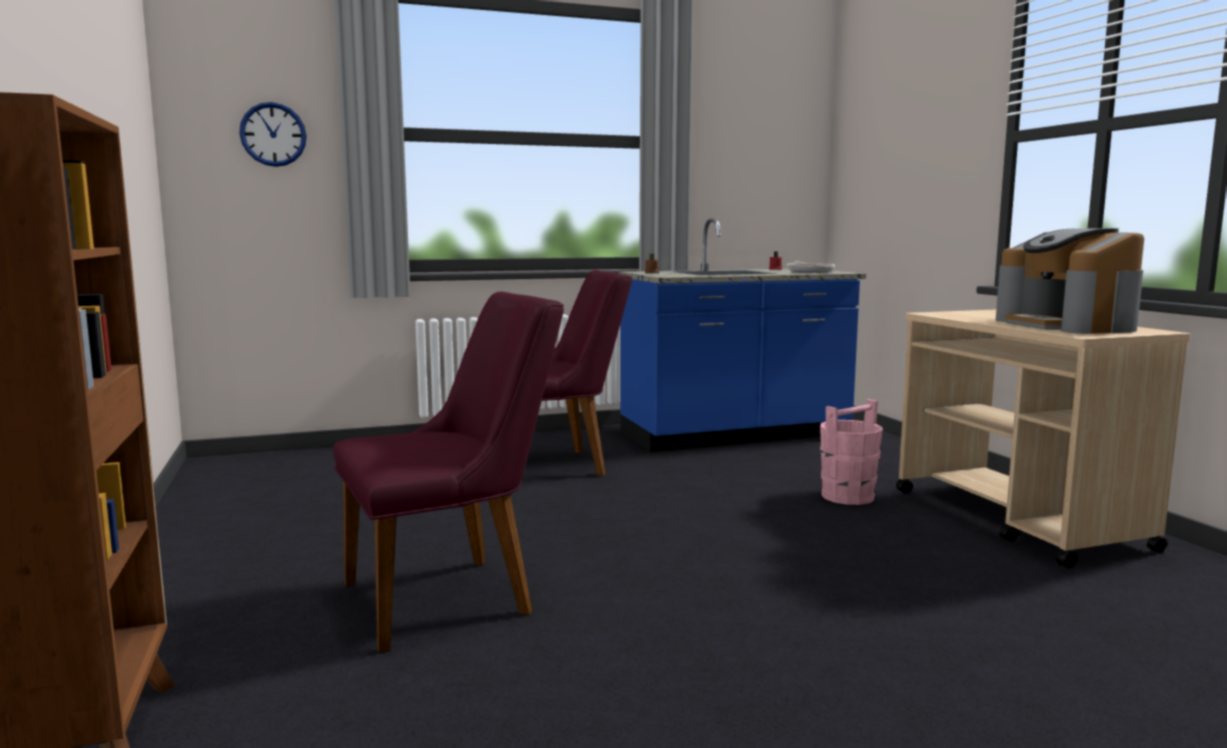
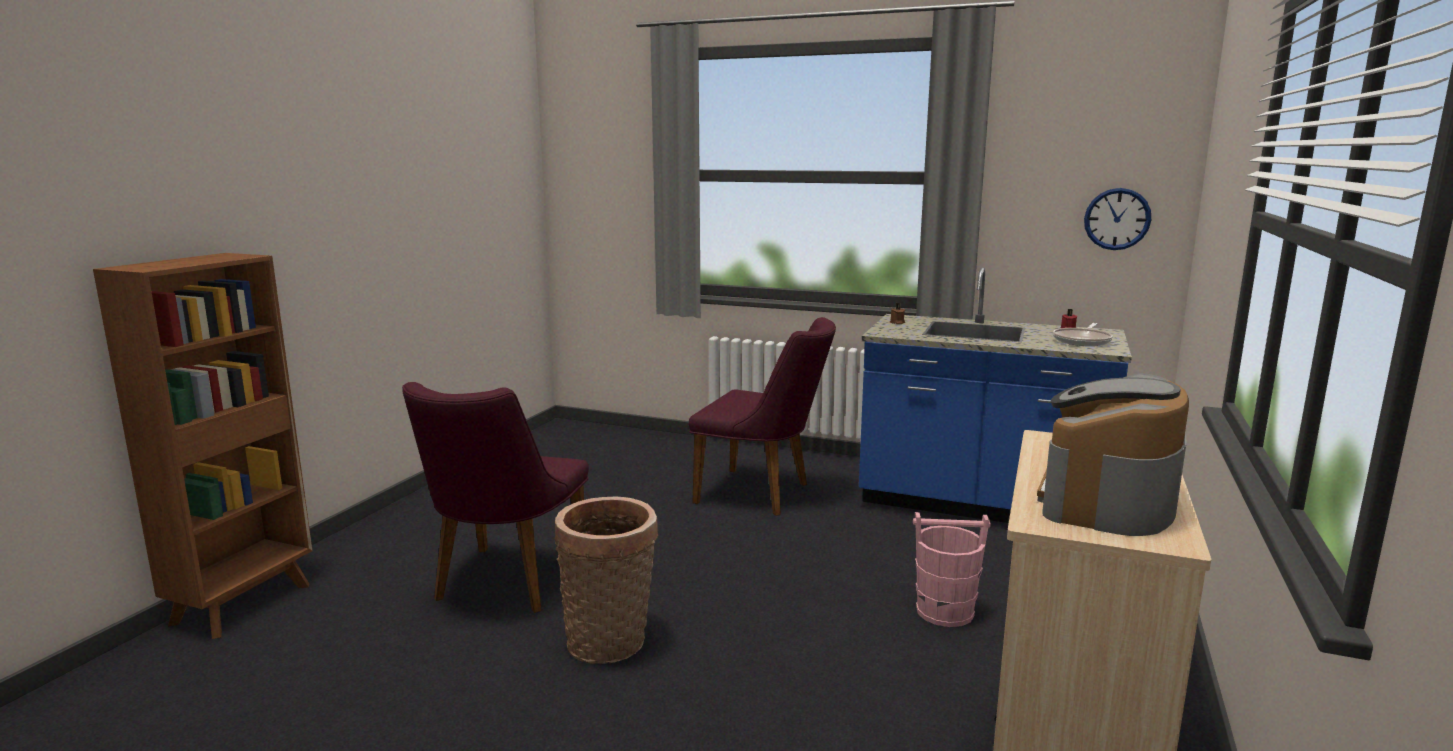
camera: 40 degrees right, 5 degrees up
wall clock [239,102,307,167] -> wall clock moved to [1084,188,1151,250]
purple chair [333,292,564,653] -> purple chair turned 90 degrees clockwise [402,382,589,613]
none -> basket [555,496,658,664]

